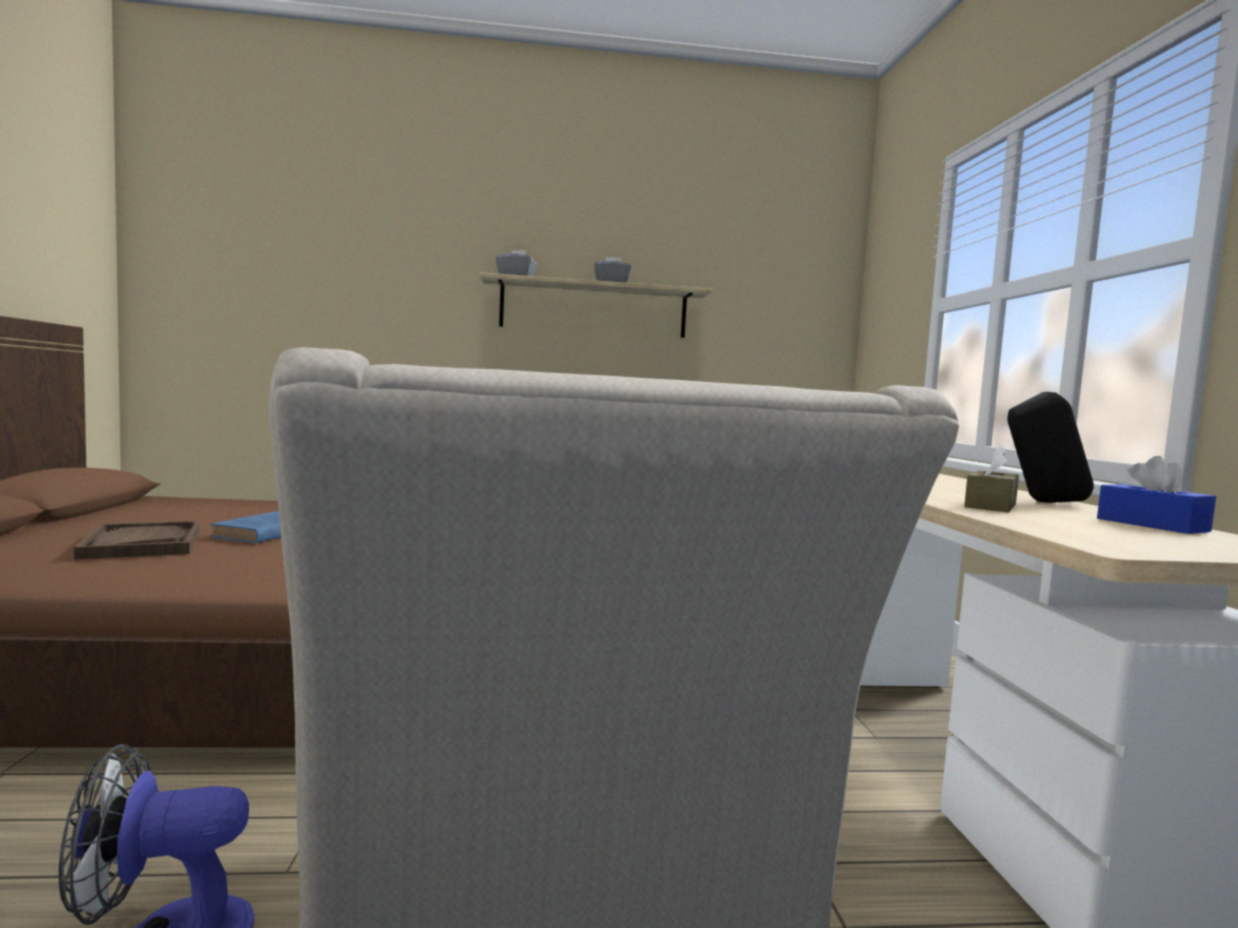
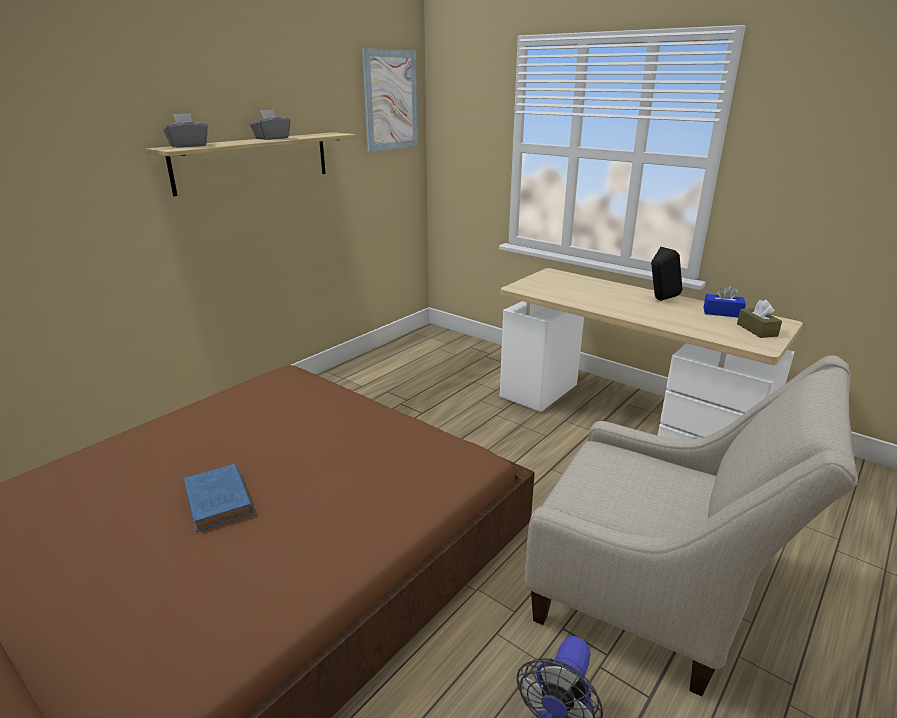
camera: 45 degrees left, 20 degrees up
brown tray [74,521,199,560] -> none
brown tissue box [964,444,1019,513] -> brown tissue box moved to [737,300,782,338]
none -> picture [362,48,418,152]

